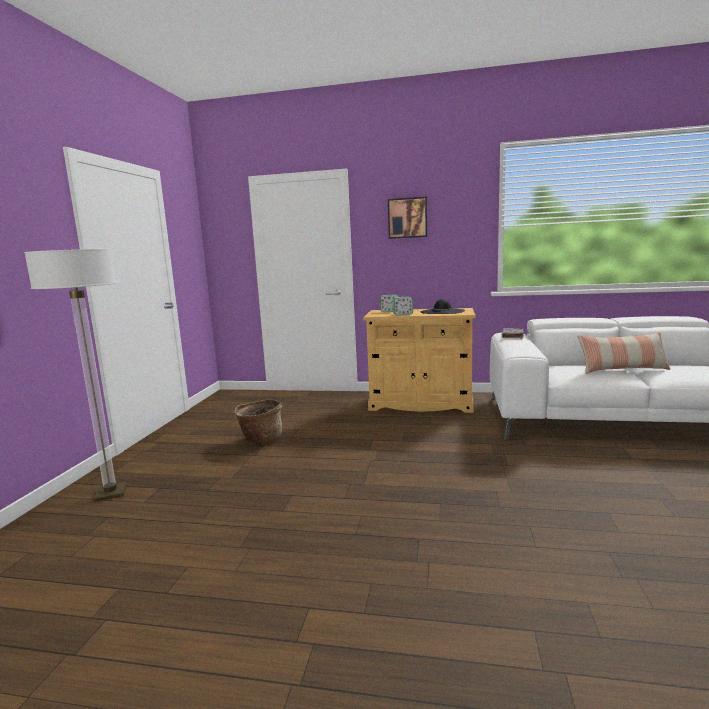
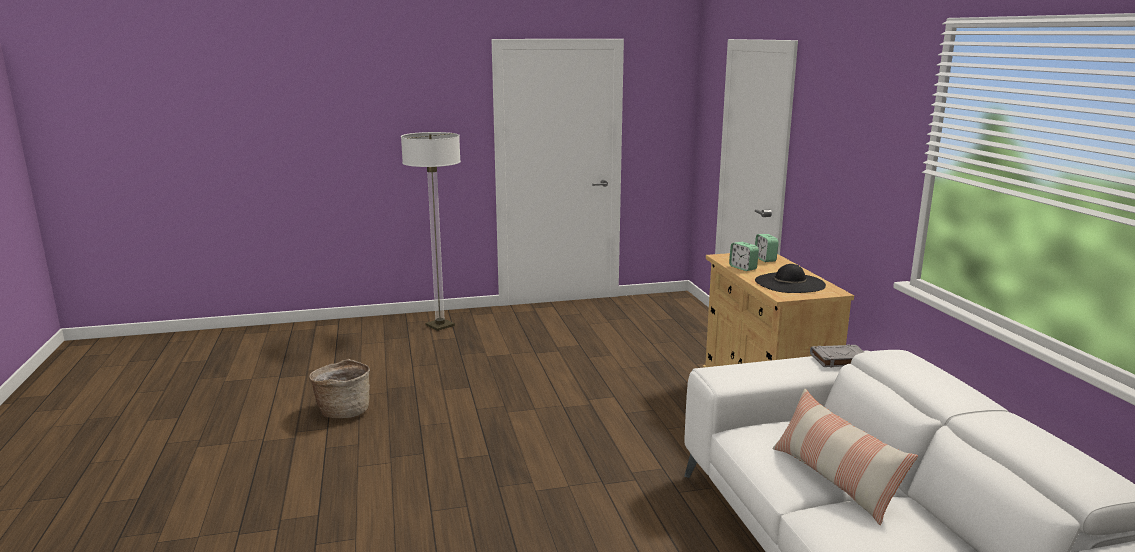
camera: 65 degrees right, 5 degrees up
basket [235,400,282,445] -> basket moved to [309,359,370,418]
picture [388,197,427,239] -> none

